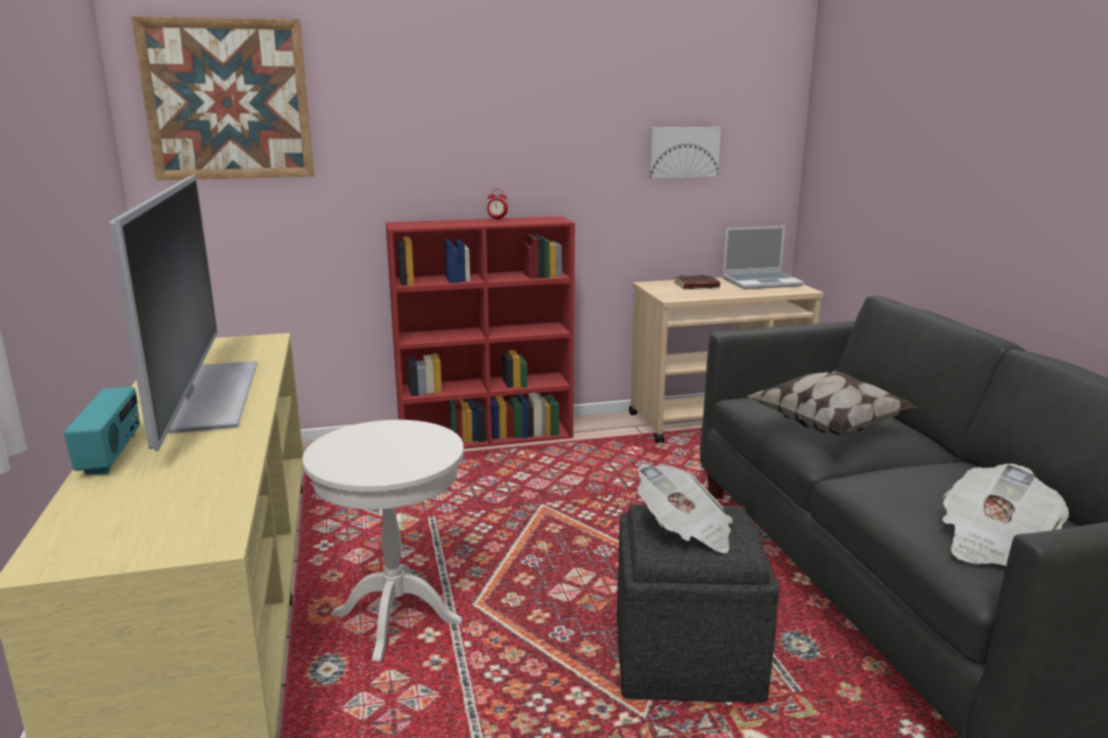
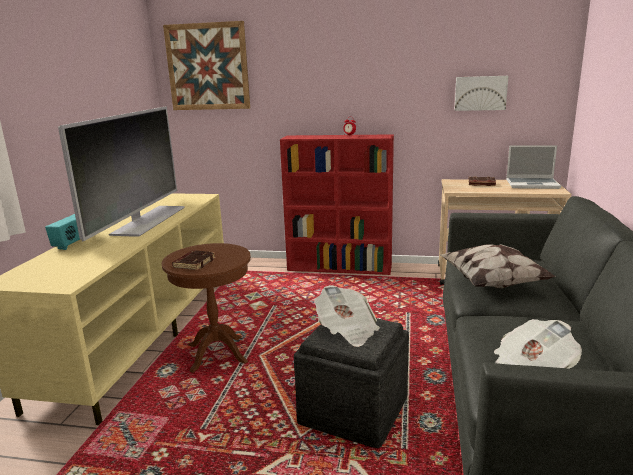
camera: 25 degrees right, 0 degrees up
white side table [303,420,464,662] -> brown side table [162,243,251,373]
none -> brown book [172,250,216,270]

